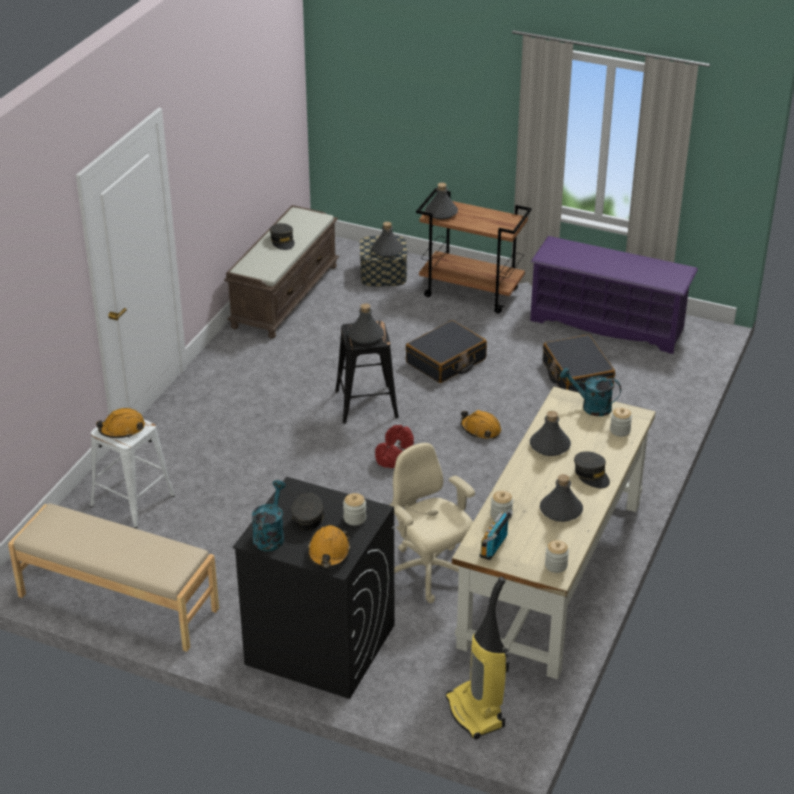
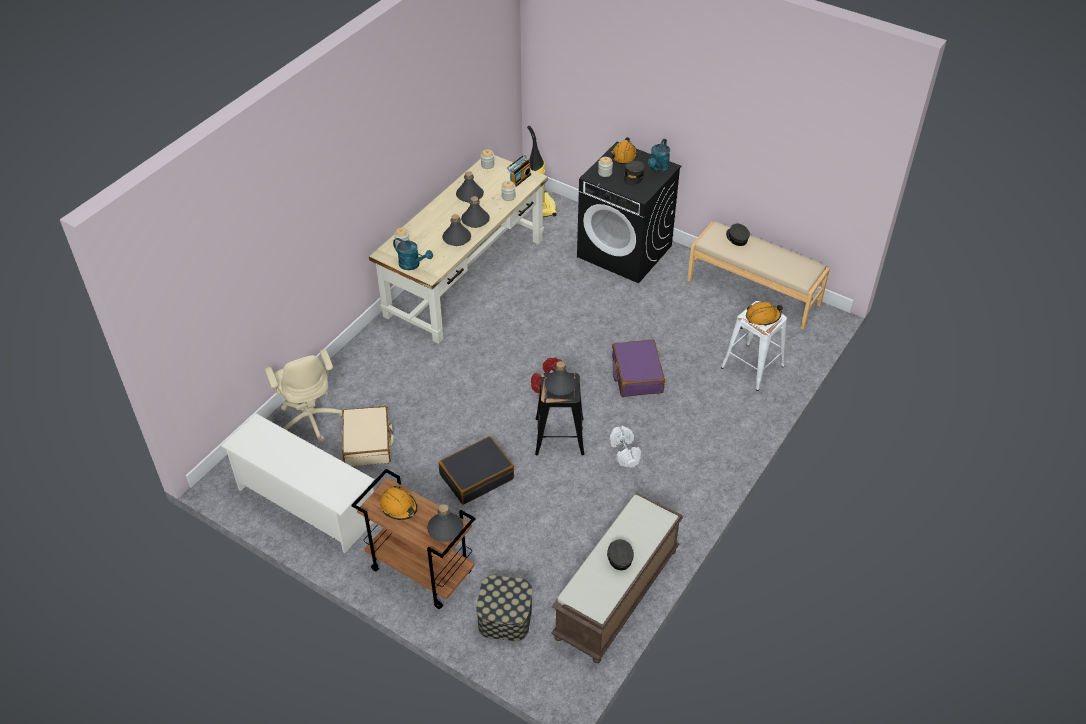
camera: 170 degrees left, 10 degrees up
grey bottle [372,222,403,257] -> grey bottle moved to [461,196,490,228]
beige office chair [390,443,475,603] -> beige office chair moved to [264,350,342,442]
orange hard hat [461,410,501,439] -> orange hard hat moved to [380,486,417,520]
purple shoe rack [530,236,698,354] -> white shoe rack [221,413,375,553]
black suitcase [543,335,615,393] -> beige suitcase [342,406,393,466]
grey cap [574,451,610,488] -> grey cap moved to [726,223,750,246]
none -> white dumbbell [610,426,641,467]
none -> purple suitcase [612,340,665,397]

